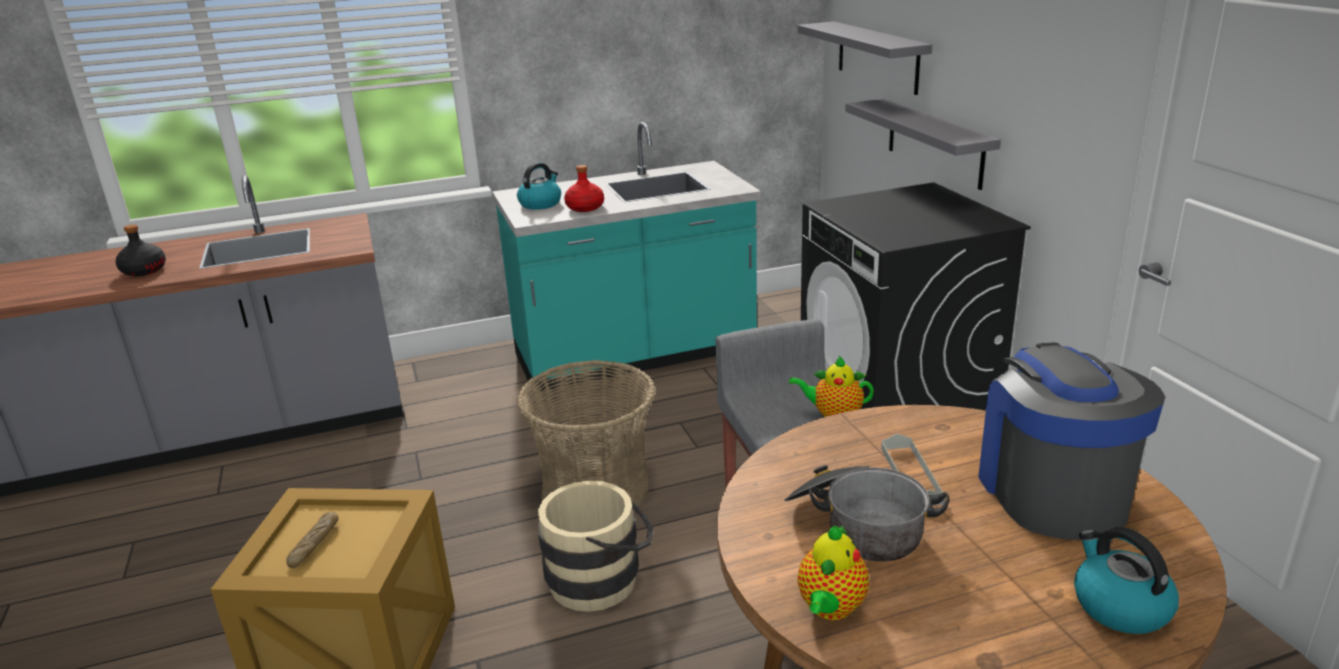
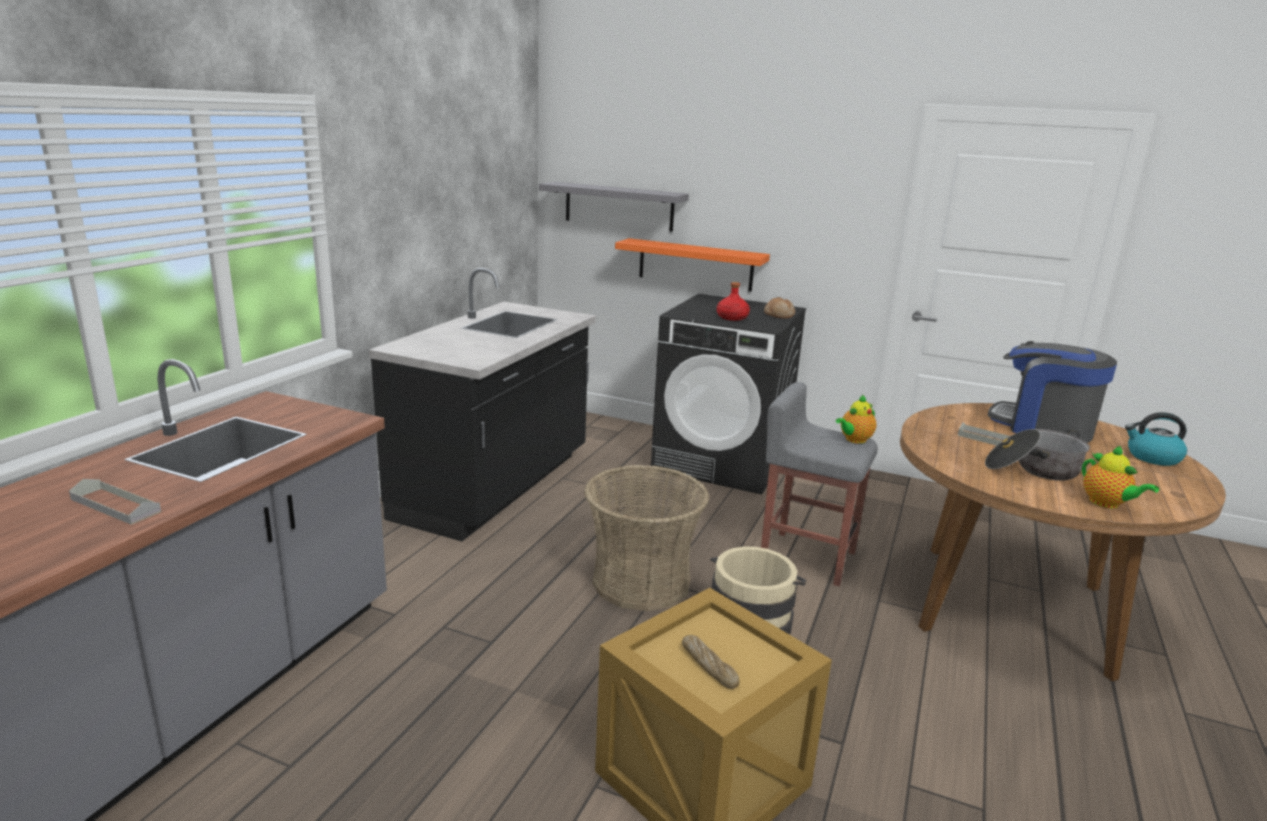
camera: 50 degrees left, 5 degrees down
black bottle [116,224,166,276] -> grey tray [69,479,161,525]
turquoise counter [492,122,761,391] -> black counter [369,268,596,541]
kettle [517,162,561,210] -> none
red bottle [564,165,604,212] -> red bottle moved to [717,282,750,321]
grey shelf [845,99,1001,190] -> orange shelf [615,238,770,292]
none -> bread [764,297,795,318]

